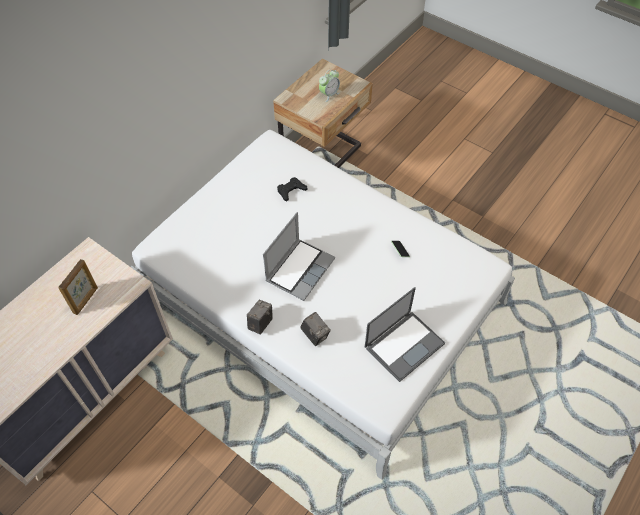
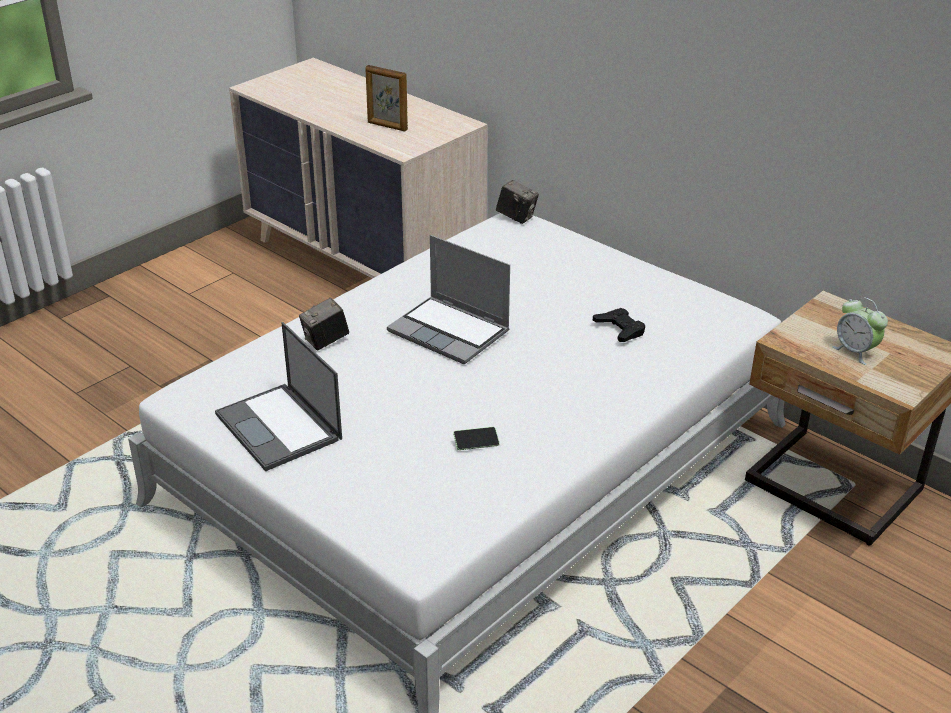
camera: 95 degrees right, 20 degrees down
camera [247,300,273,334] -> camera moved to [496,180,539,224]

